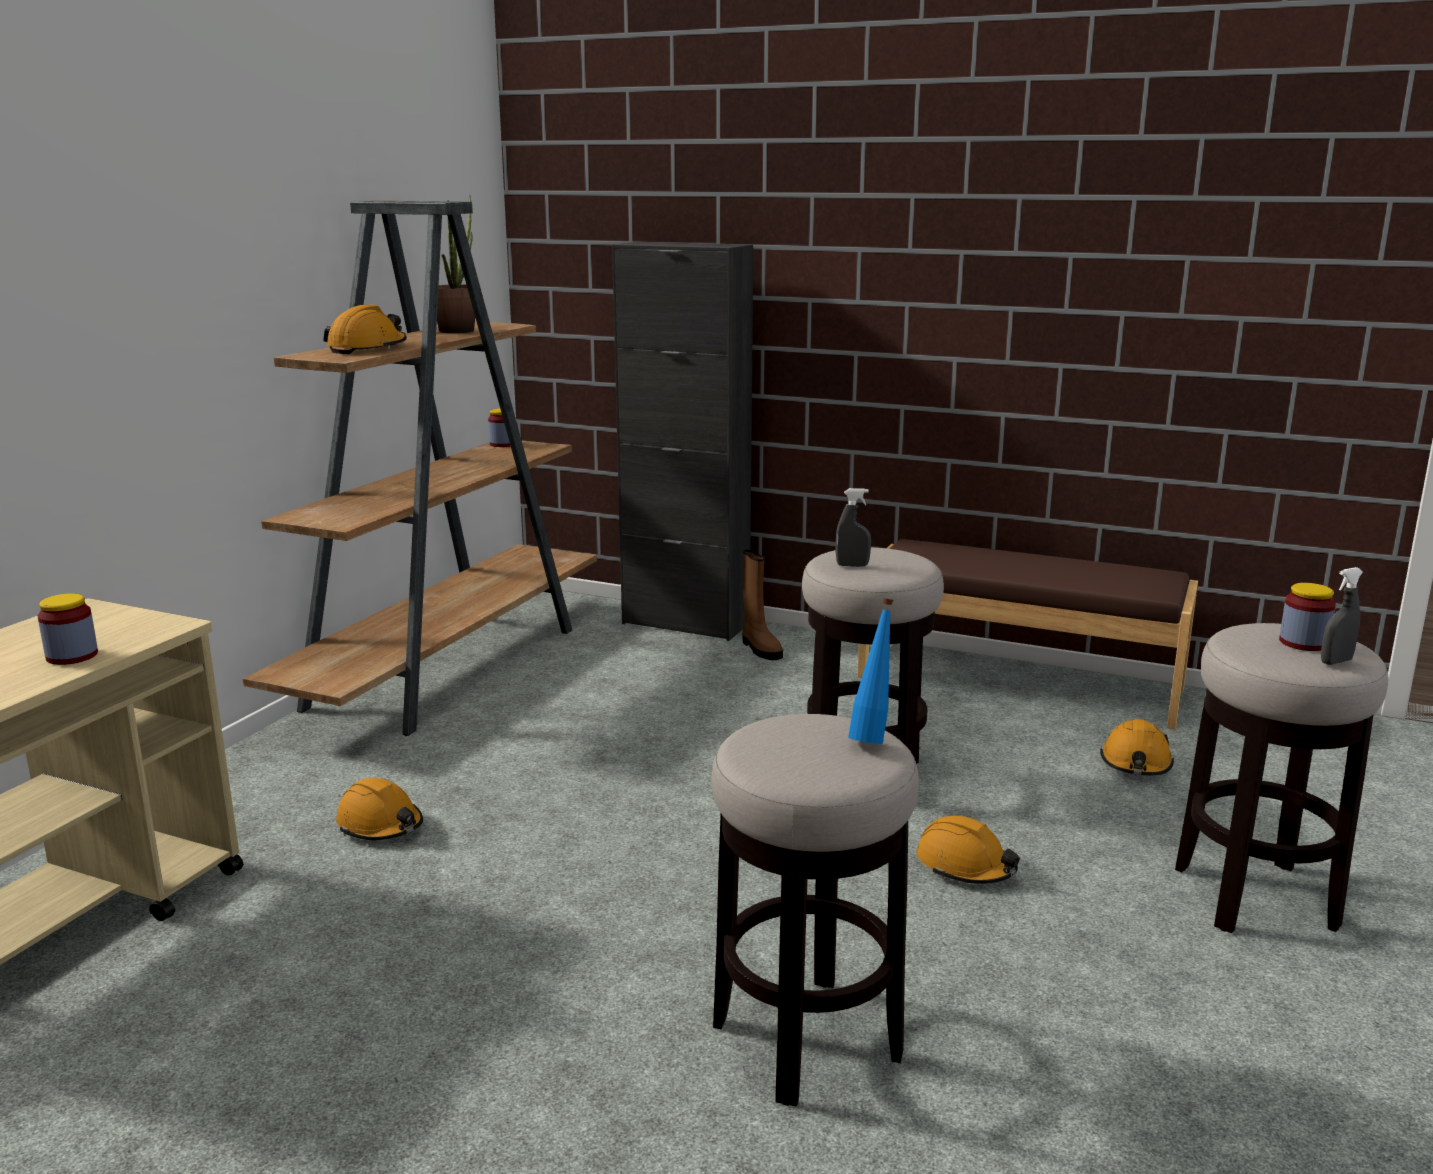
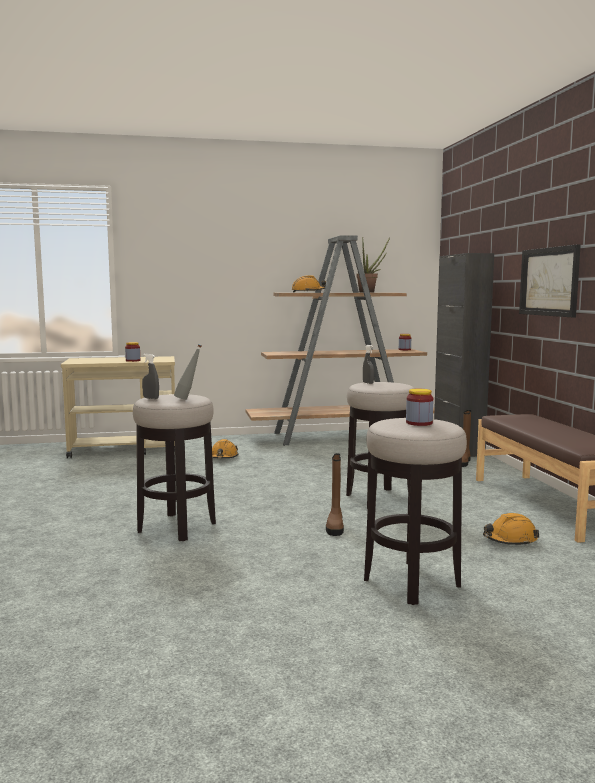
camera: 55 degrees right, 10 degrees down
blue bottle [848,598,893,744] -> grey bottle [174,344,202,400]
orange hard hat [916,816,1020,884] -> brown boot [326,453,344,536]
grey spray bottle [1321,567,1363,665] -> grey spray bottle moved to [142,354,159,399]
none -> picture [519,244,581,317]

